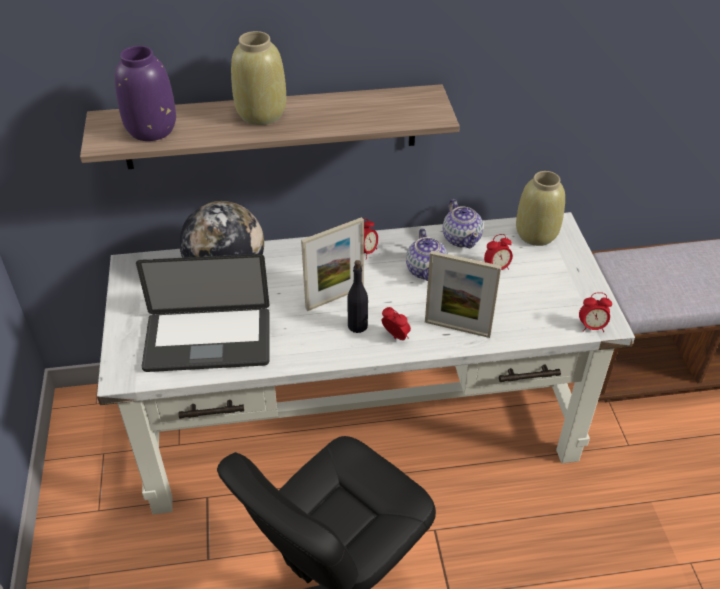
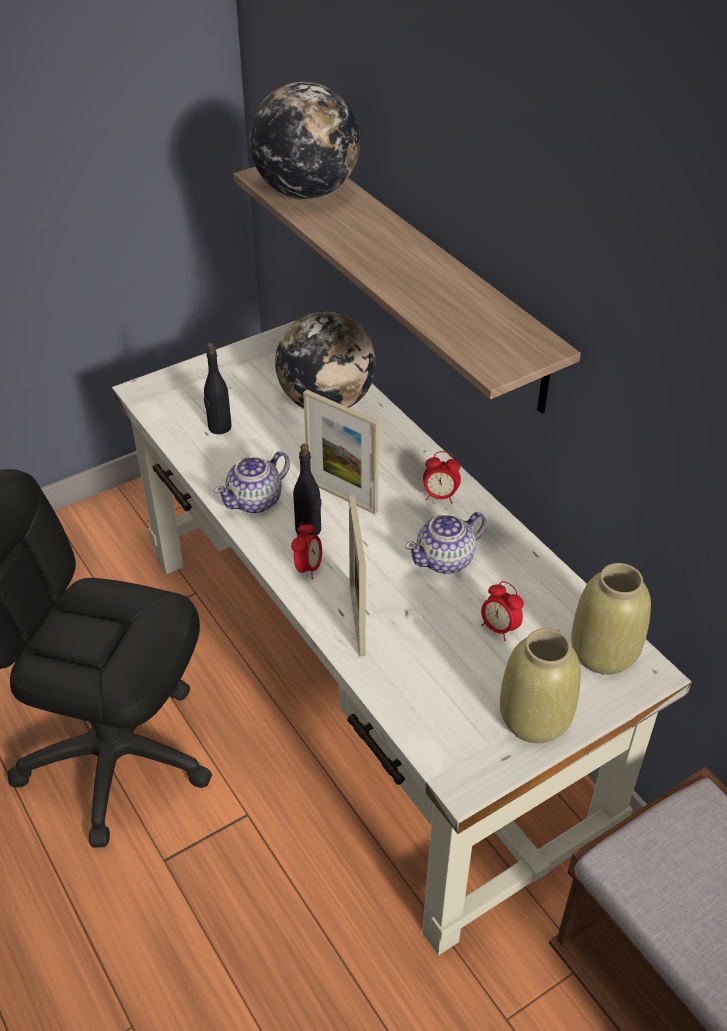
camera: 65 degrees right, 0 degrees up
purple vase [115,46,176,141] -> globe [249,82,360,199]
laptop [136,254,270,372] -> black bottle [204,343,232,434]
beige vase [231,31,286,125] -> beige vase moved to [500,628,581,743]
teapot [443,199,483,248] -> teapot moved to [214,452,290,513]
alarm clock [579,292,612,332] -> none

